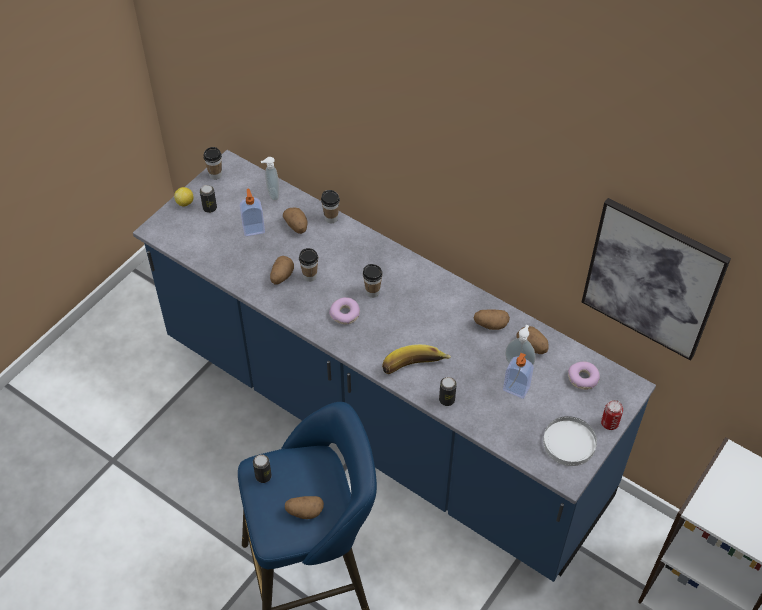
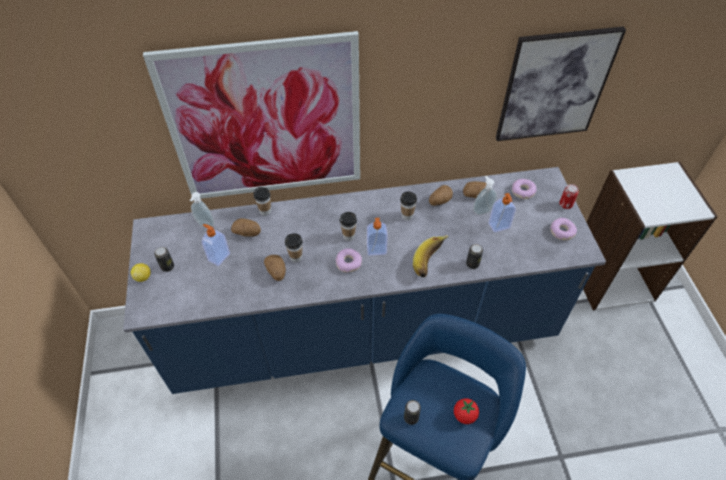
camera: 45 degrees left, 0 degrees up
cup [203,147,222,180] -> cup moved to [400,191,417,220]
potato [285,496,324,519] -> tomato [454,398,479,424]
white plate [543,416,597,466] -> donut [550,218,577,240]
none -> picture [143,31,360,199]
none -> soap dispenser [367,218,388,256]

